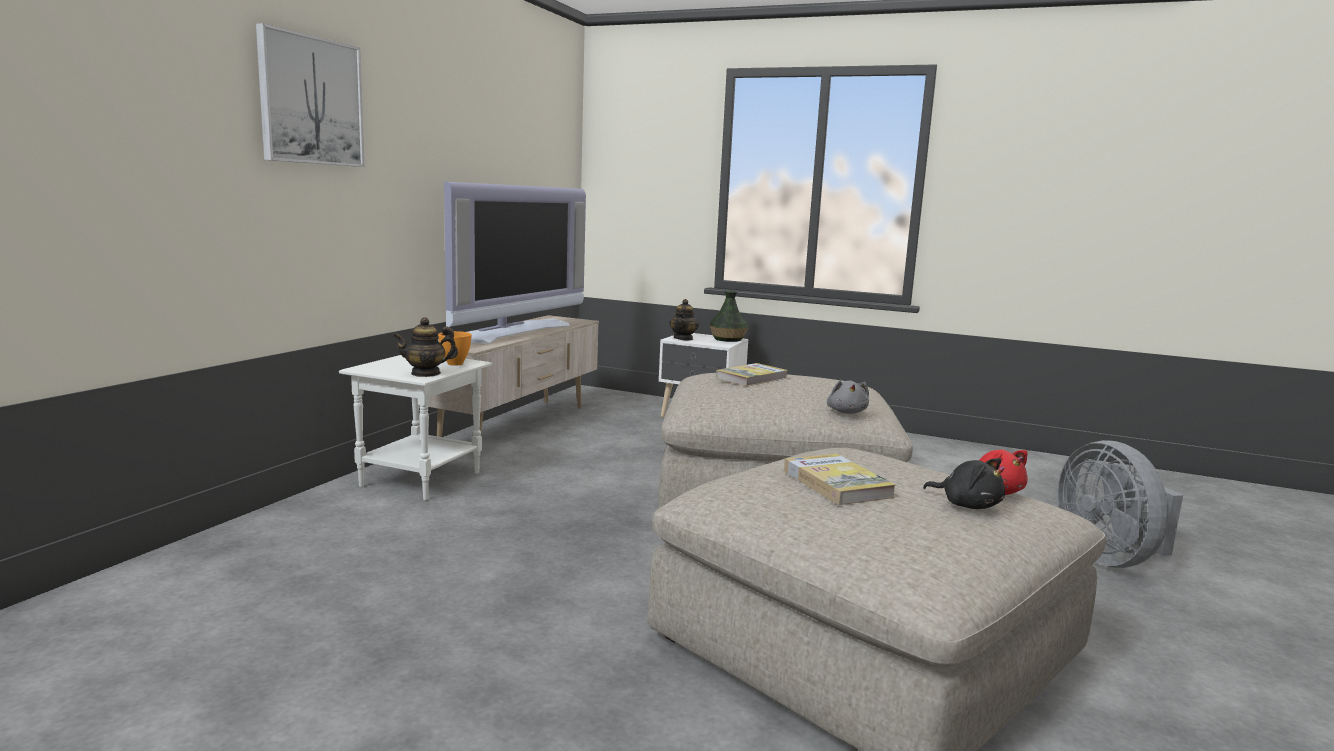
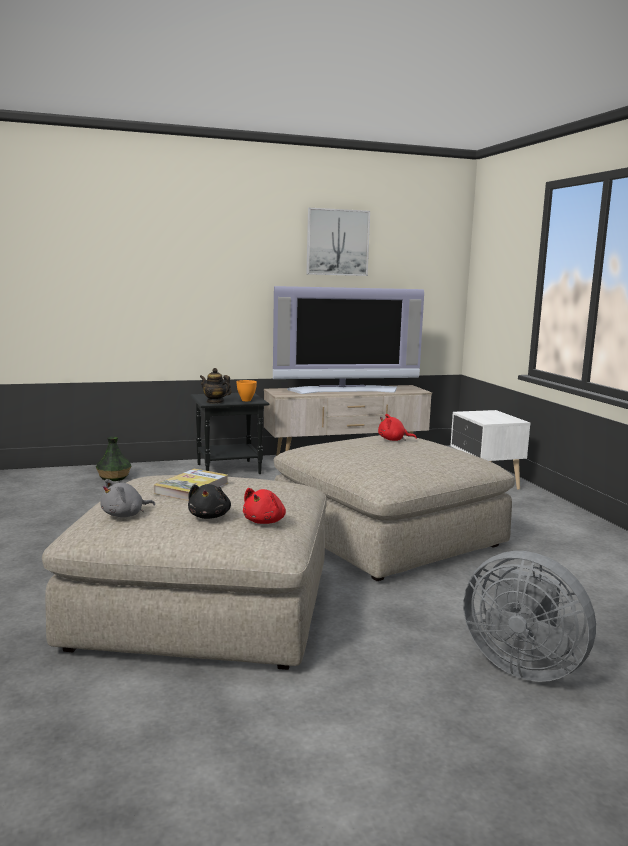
camera: 50 degrees right, 0 degrees up
picture [256,23,364,167] -> picture moved to [306,208,370,276]
white side table [339,355,492,501] -> black side table [190,393,270,474]
teapot [669,299,699,341] -> none
vase [709,291,749,342] -> vase moved to [96,437,131,481]
book [716,363,788,386] -> red plush toy [378,414,417,441]
grey plush toy [827,380,869,414] -> grey plush toy moved to [100,479,155,517]
grey fan [1058,440,1183,568] -> grey fan turned 90 degrees counterclockwise [463,551,596,682]

